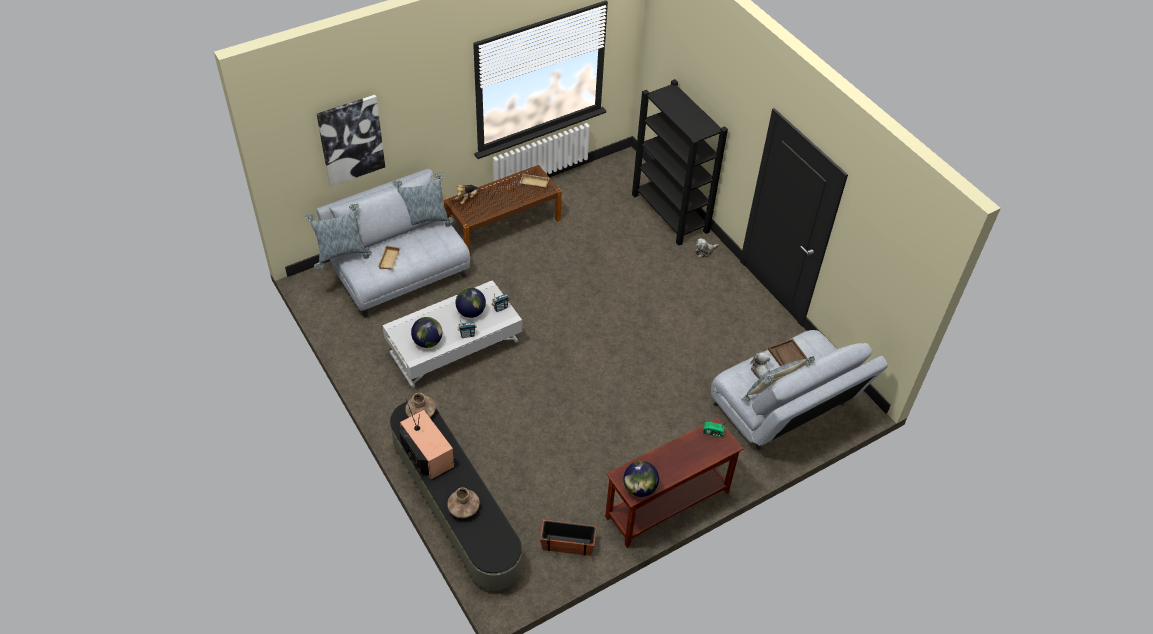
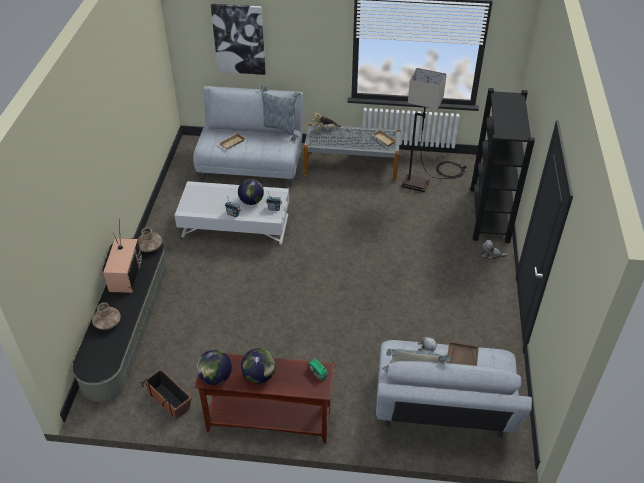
camera: 40 degrees right, 5 degrees down
pillow [305,204,372,269] -> none
globe [411,317,442,348] -> globe moved to [241,348,276,383]
brown bench [444,164,562,257] -> grey bench [304,124,400,182]
none -> floor lamp [401,68,467,192]

